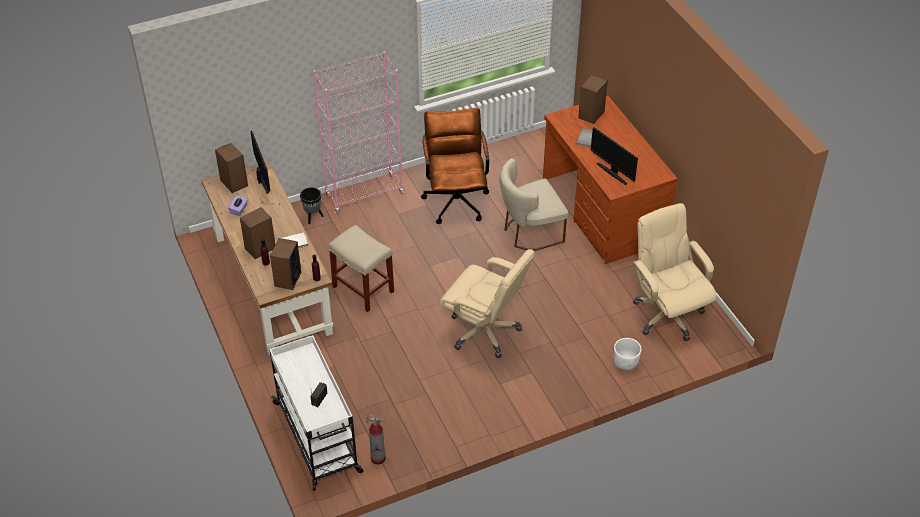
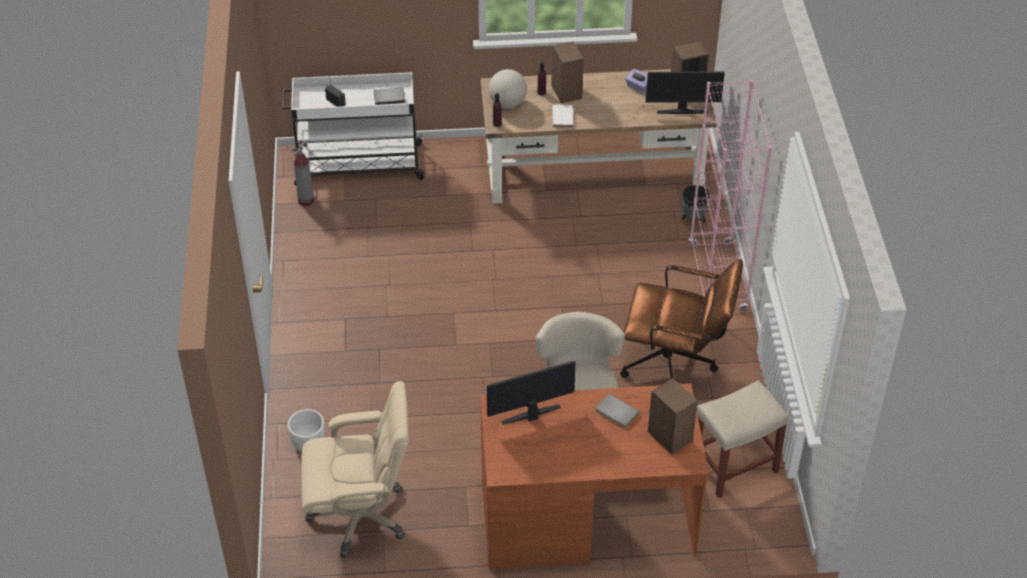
camera: 110 degrees right, 0 degrees up
speaker [270,238,301,290] -> globe [489,69,527,108]
beige stool [328,225,394,312] -> beige stool moved to [697,380,789,498]
beige office chair [440,249,535,358] -> none
none -> grey book [374,87,405,105]

